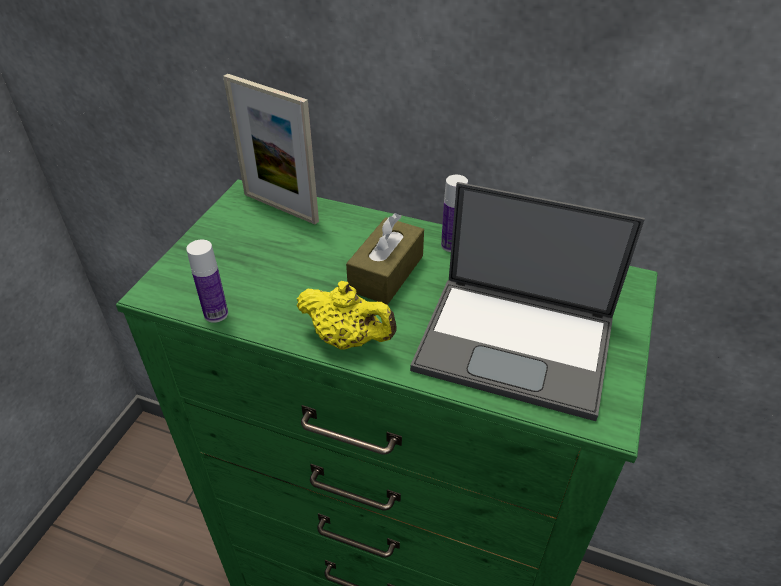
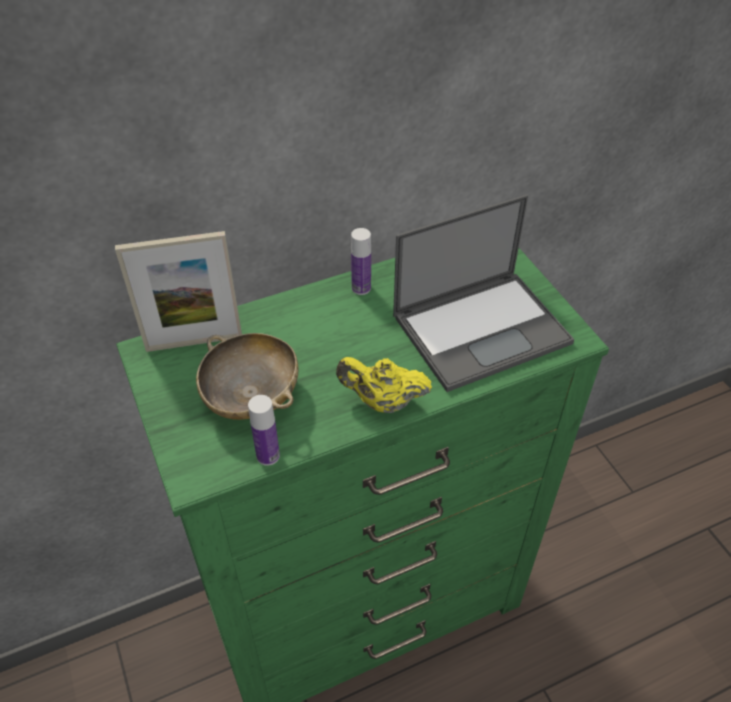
camera: 45 degrees left, 5 degrees up
yellow teapot [297,281,397,350] -> yellow teapot turned 150 degrees counterclockwise [336,357,432,413]
brown tissue box [346,213,424,305] -> none
none -> beige bowl [196,333,299,420]

